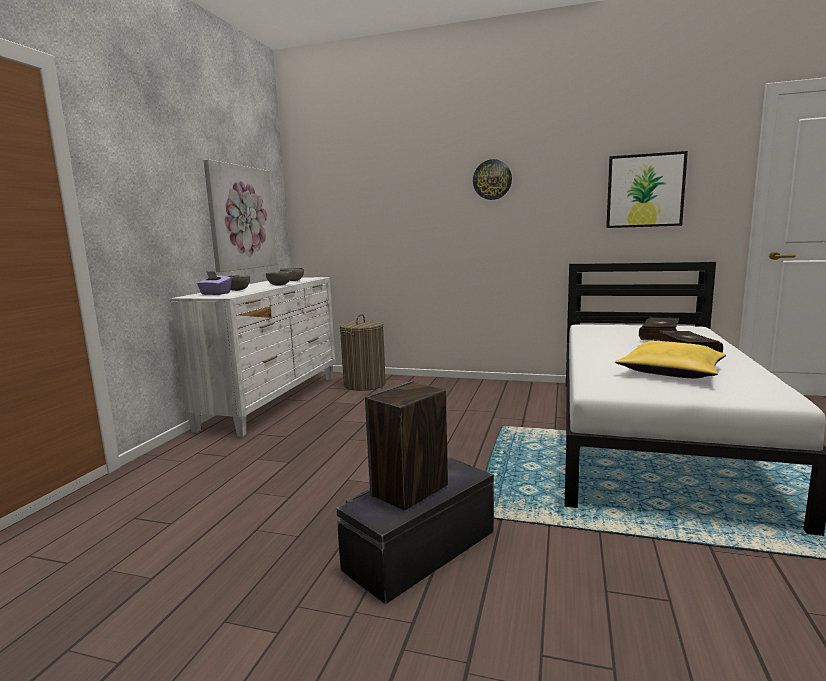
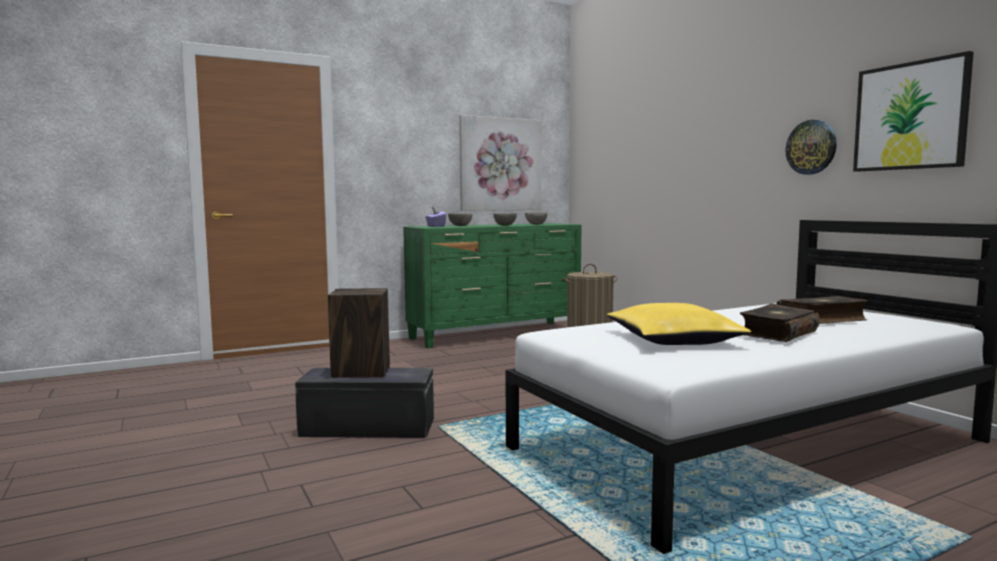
camera: 45 degrees right, 5 degrees down
white dresser [170,277,336,437] -> green dresser [403,223,581,349]
wall clock [473,159,512,200] -> wall clock moved to [786,120,837,175]

